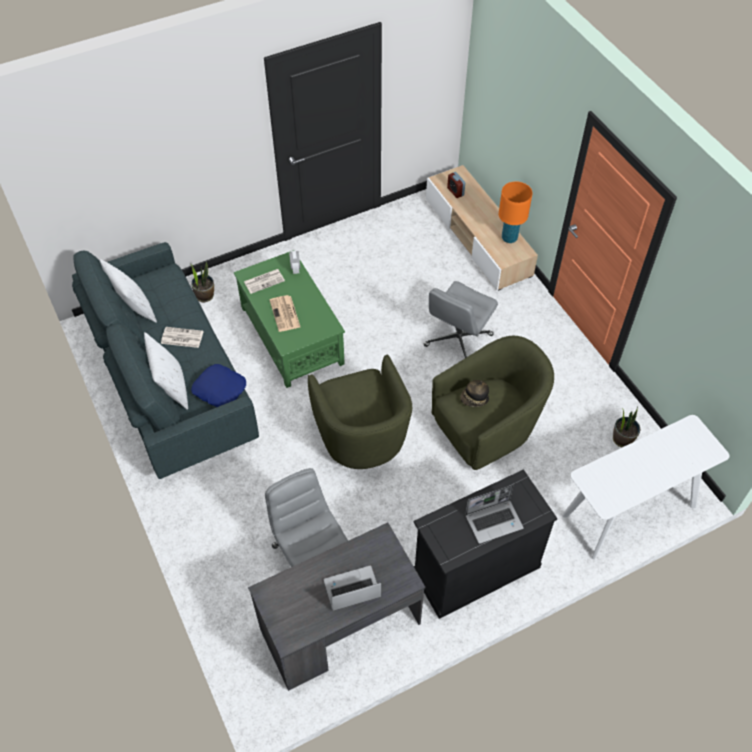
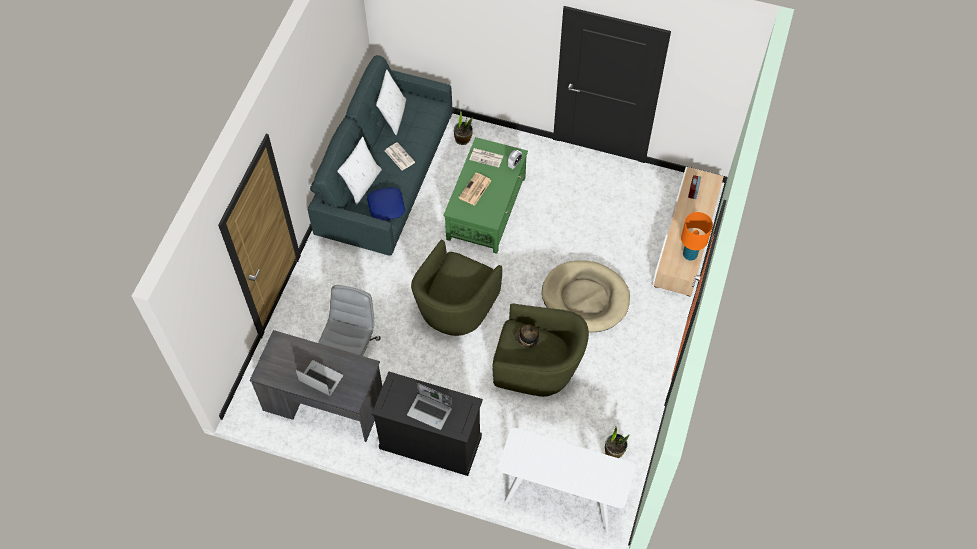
camera: 45 degrees right, 5 degrees up
grey office chair [423,281,498,358] -> beige dog bed [542,260,630,332]

